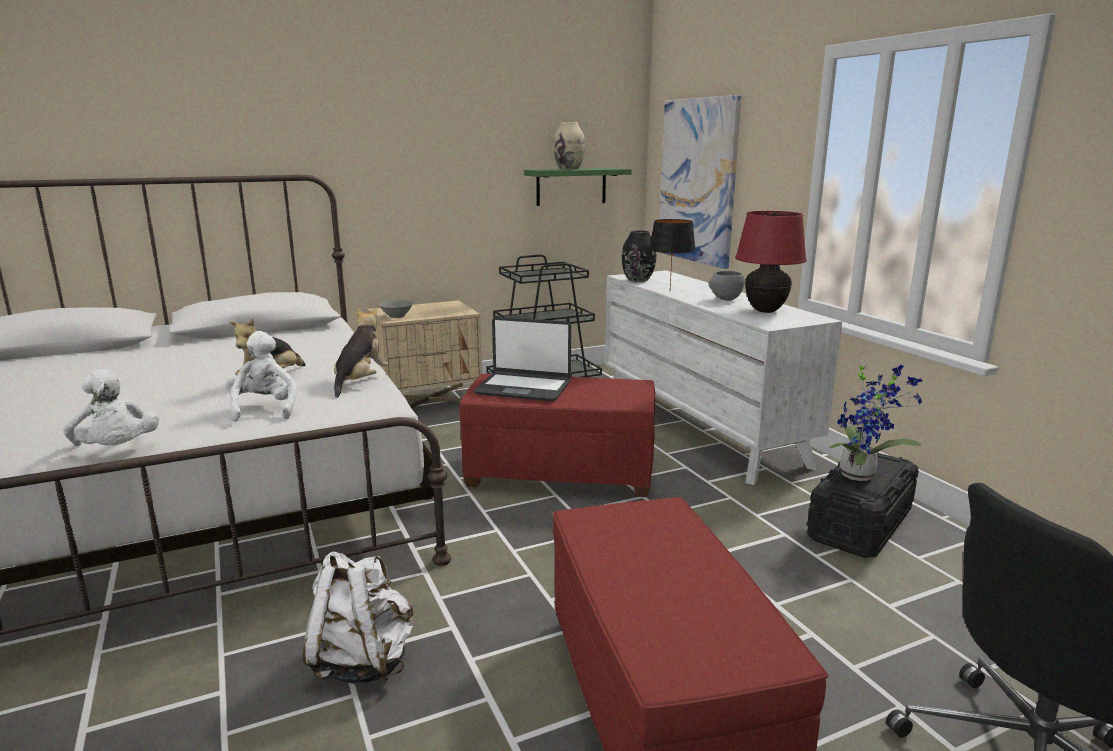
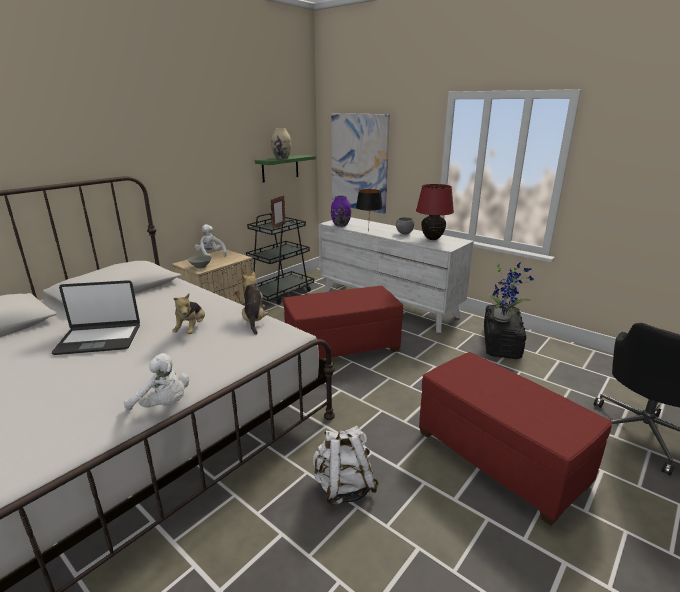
camera: 25 degrees left, 5 degrees up
white plush toy [226,331,297,422] -> white plush toy moved to [195,224,227,257]
laptop [474,317,571,401] -> laptop moved to [52,280,140,355]
black vase [622,231,656,282] -> purple vase [331,196,351,227]
none -> picture frame [271,195,286,229]

